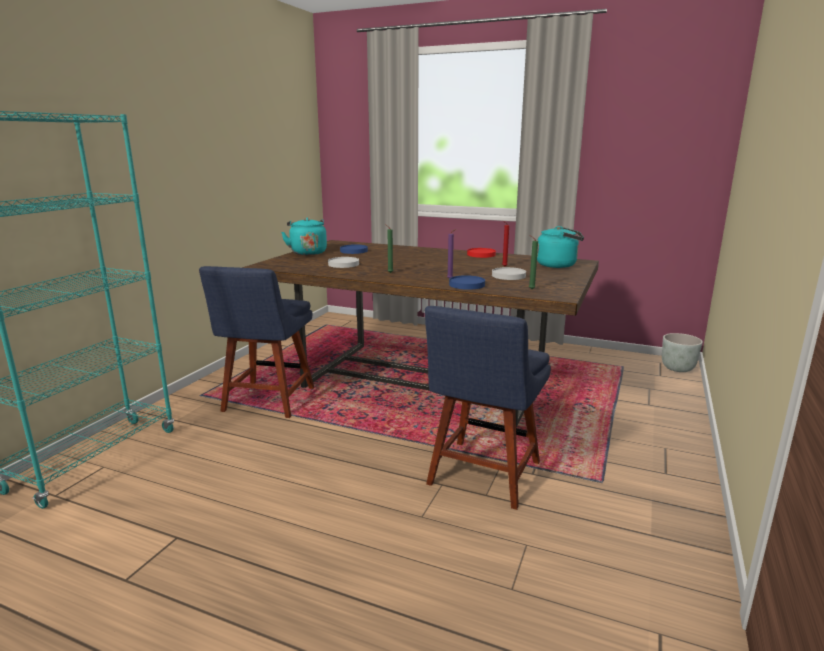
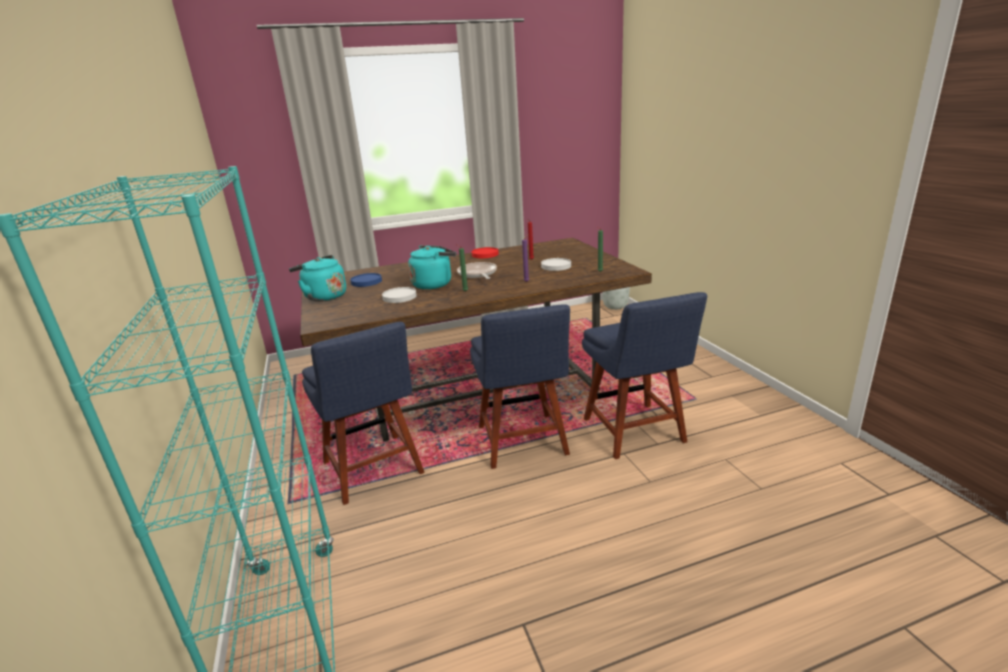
camera: 40 degrees left, 5 degrees up
blue plate [449,275,485,290] -> none
turquoise kettle [537,226,584,268] -> turquoise kettle moved to [408,245,457,289]
none -> frying pan [457,262,497,279]
none -> blue chair [470,304,570,469]

